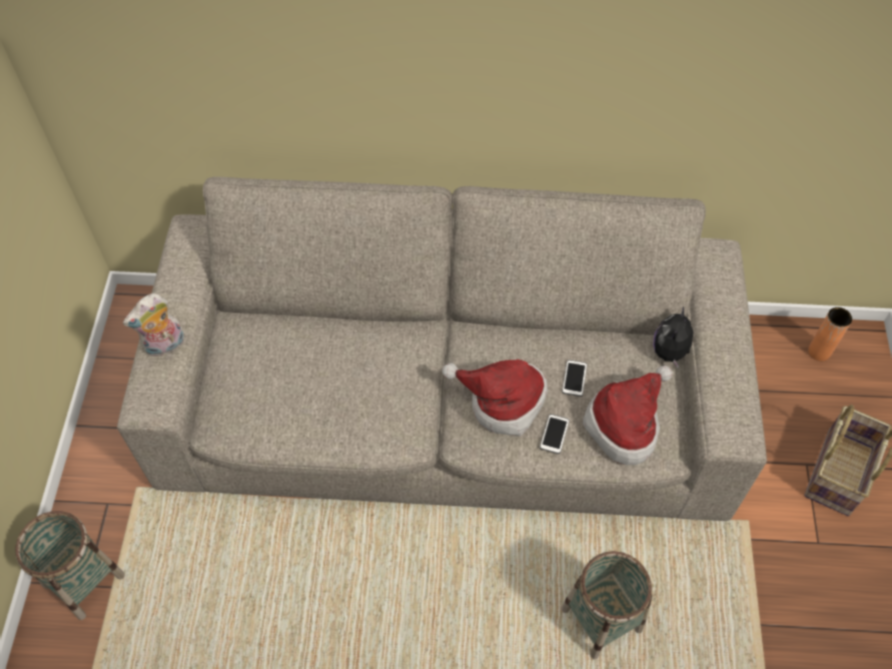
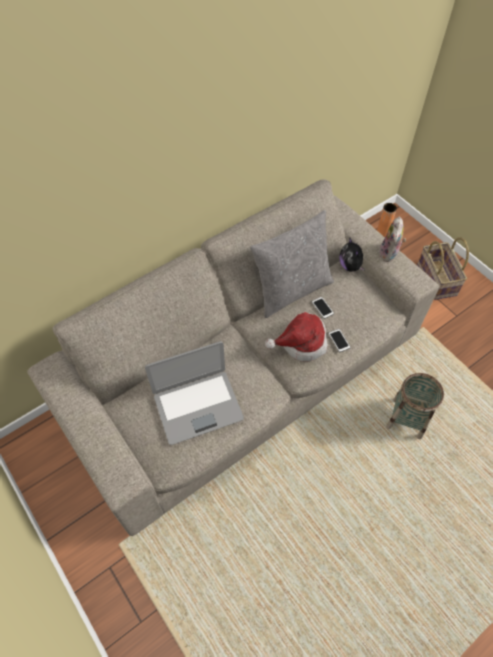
camera: 40 degrees left, 0 degrees up
basket [15,511,125,620] -> none
plush toy [123,293,184,358] -> plush toy moved to [379,217,406,262]
hat [583,365,672,465] -> none
none -> laptop [145,341,244,445]
none -> grey pillow [250,210,334,318]

